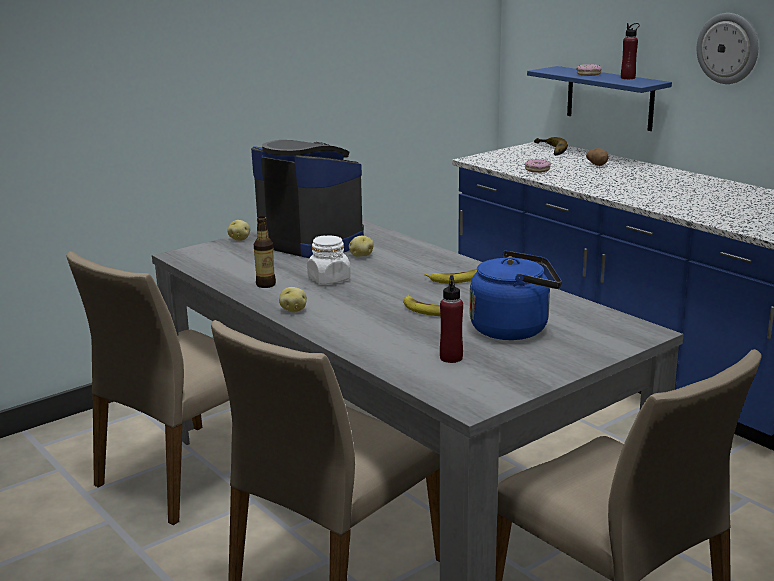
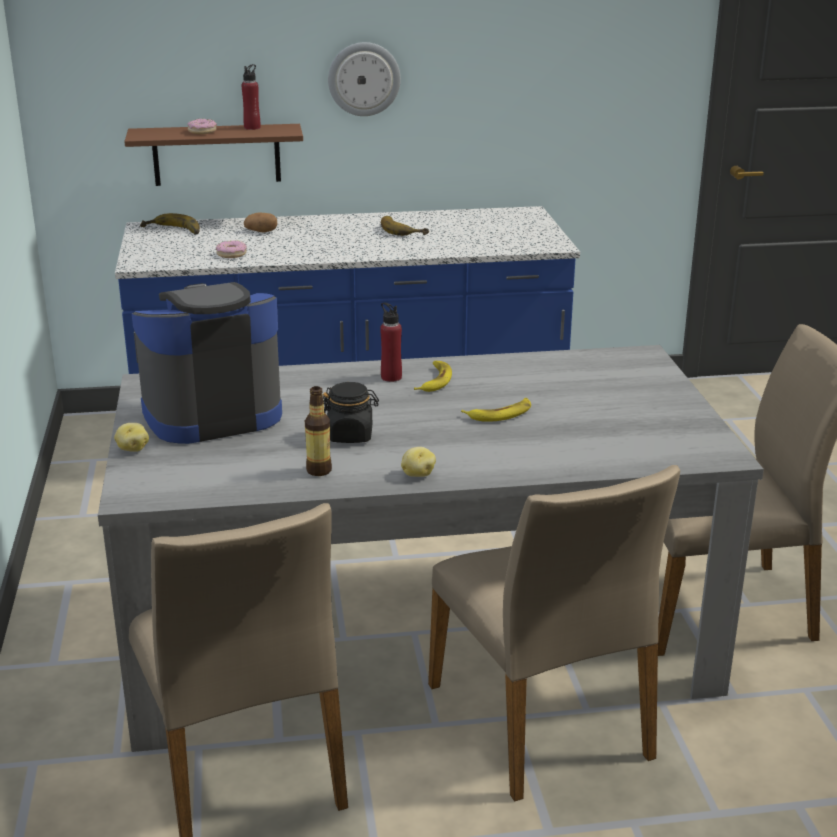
camera: 60 degrees left, 5 degrees up
white jar [307,235,351,284] -> black jar [323,382,379,443]
potato [349,236,374,257] -> none
red bottle [440,275,463,363] -> red bottle moved to [380,302,402,382]
blue kettle [470,251,562,340] -> none
blue shelf [527,66,672,131] -> brown shelf [124,124,303,186]
none -> banana [381,216,429,236]

